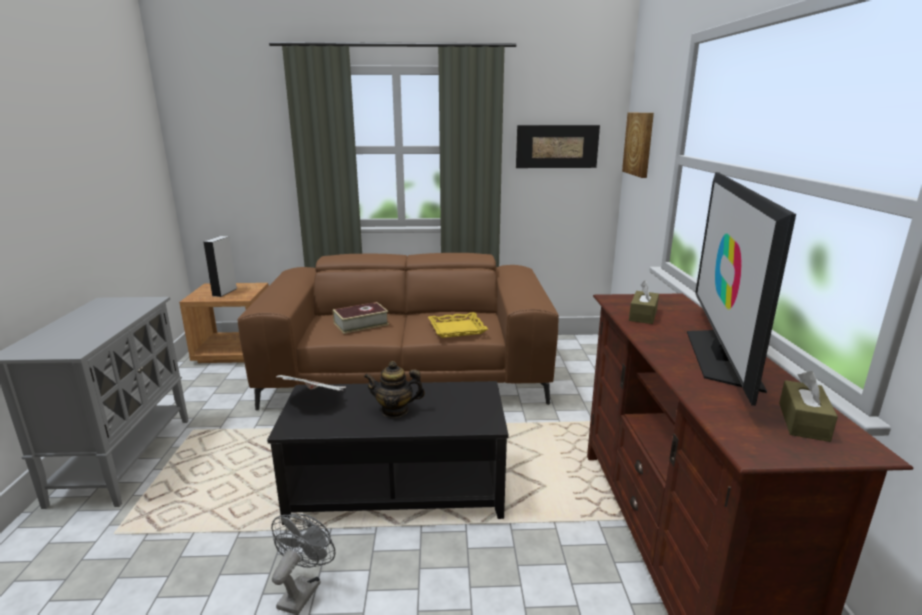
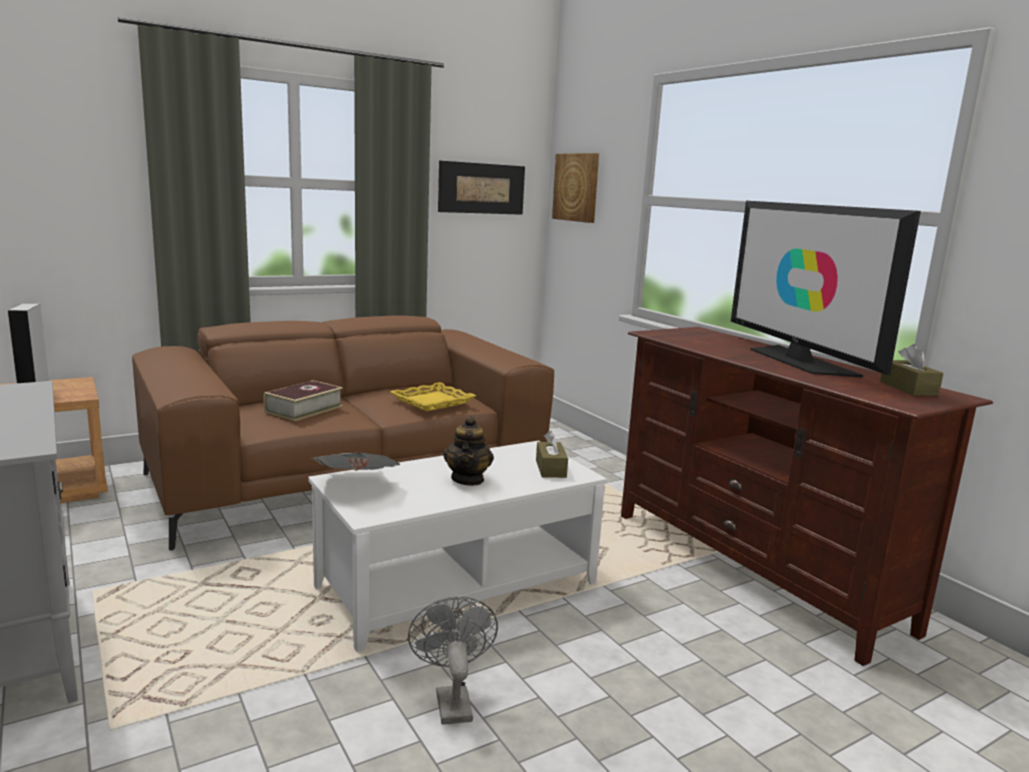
camera: 30 degrees left, 5 degrees down
black coffee table [267,381,508,525] -> white coffee table [308,441,607,652]
teapot [364,361,425,418] -> teapot turned 60 degrees counterclockwise [443,416,494,486]
brown tissue box [629,280,659,324] -> brown tissue box moved to [536,431,568,478]

